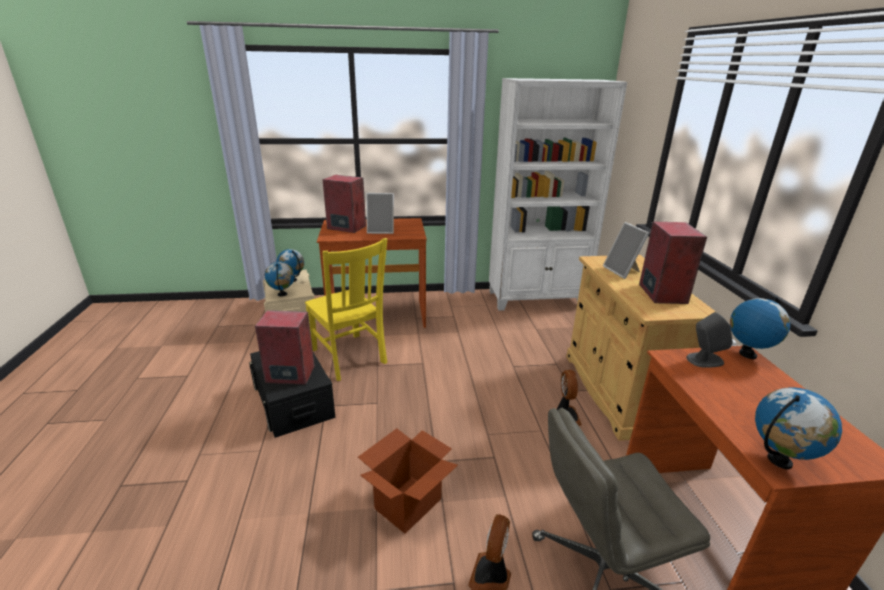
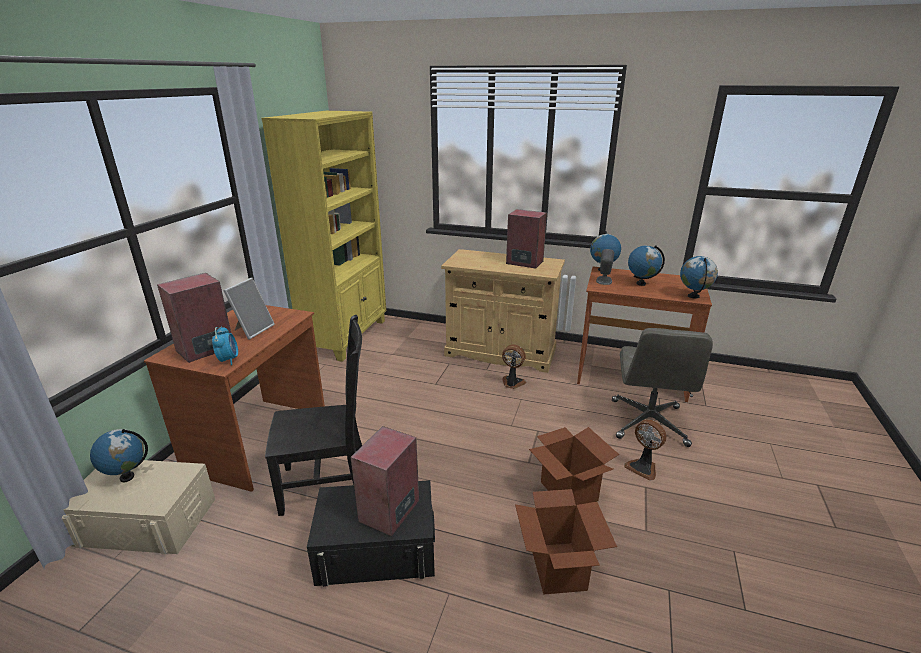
camera: 65 degrees left, 0 degrees up
globe [265,262,295,296] -> globe moved to [628,245,665,286]
yellow chair [305,238,388,381] -> black chair [265,315,362,516]
white bookcase [489,78,627,311] -> yellow bookcase [261,111,386,362]
picture frame [603,222,649,279] -> none
none -> alarm clock [212,326,238,365]
none -> cardboard box [515,489,617,595]

